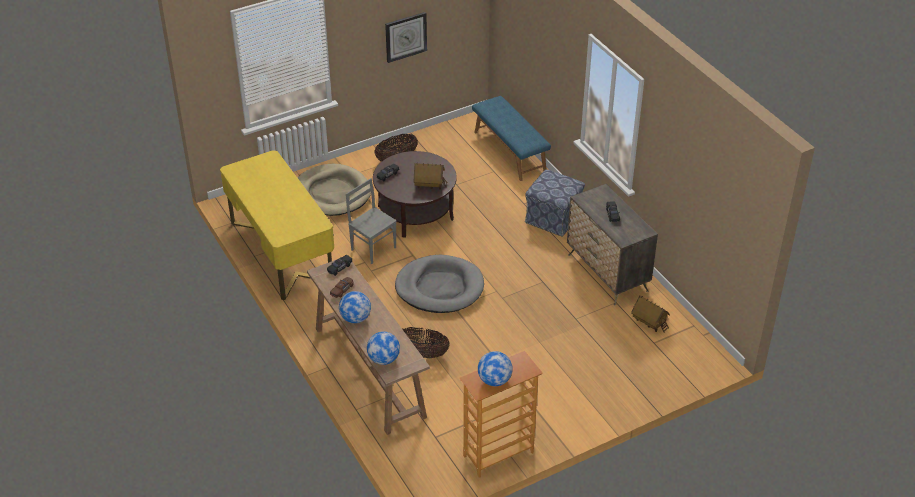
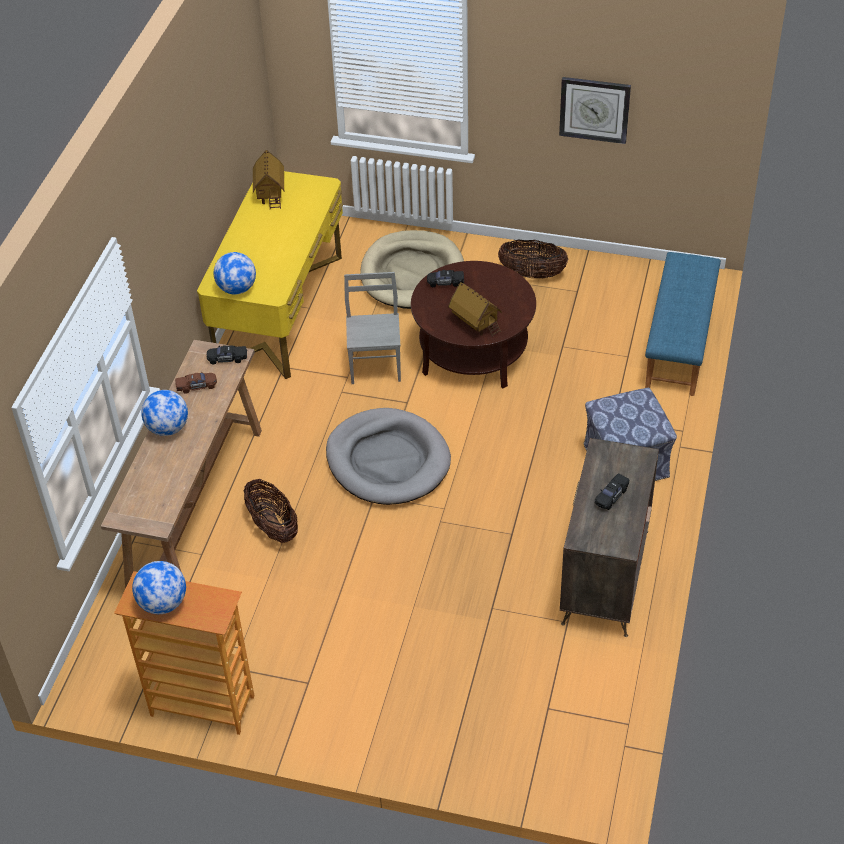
camera: 45 degrees right, 5 degrees up
globe [367,331,400,365] -> globe moved to [214,252,256,294]
toy house [631,296,670,332] -> toy house moved to [253,150,284,209]

